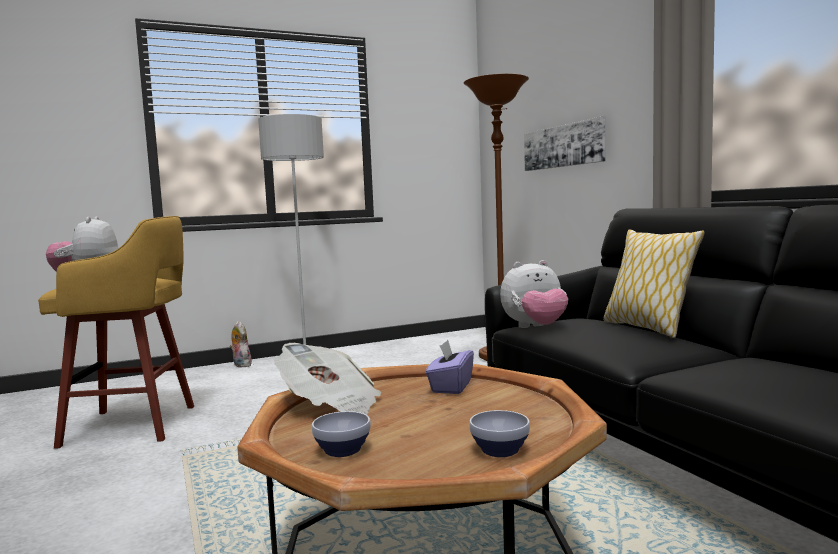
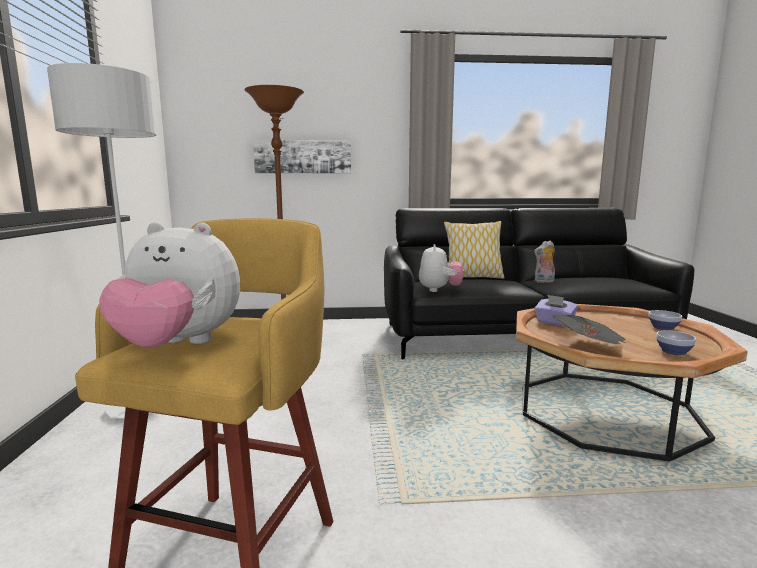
camera: 70 degrees left, 5 degrees up
plush toy [229,321,252,367] -> plush toy moved to [534,240,555,283]

